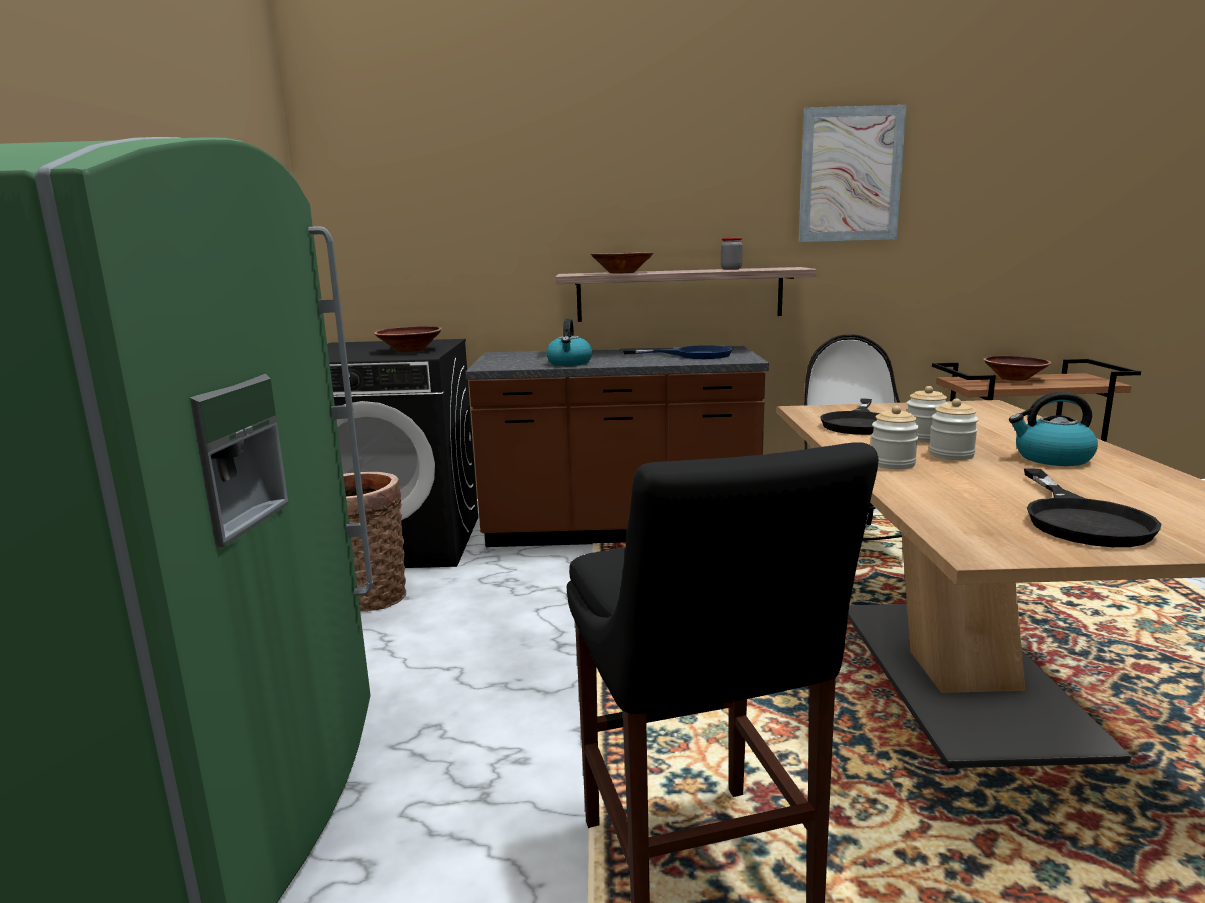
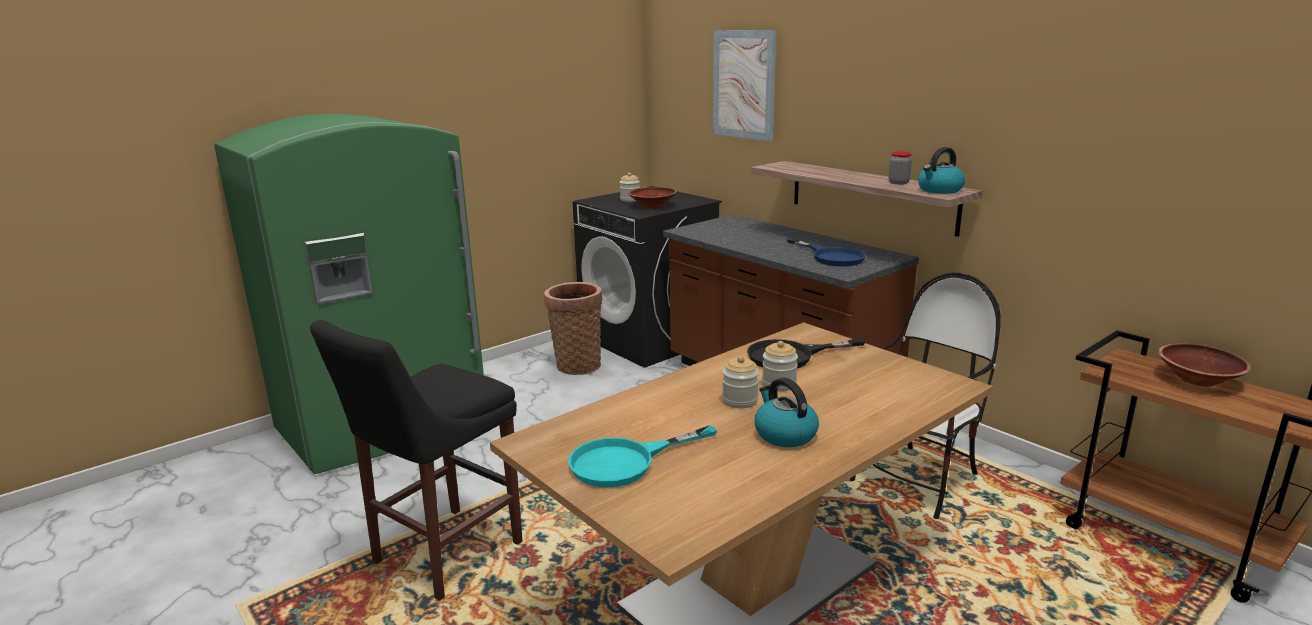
camera: 50 degrees right, 5 degrees up
kettle [546,319,592,366] -> kettle moved to [918,147,965,194]
brown bowl [591,252,654,273] -> none
picture [799,105,907,242] -> picture moved to [713,30,776,141]
jar [871,406,919,469] -> jar moved to [620,173,640,202]
black frying pan [1024,468,1161,547] -> turquoise frying pan [568,425,717,488]

